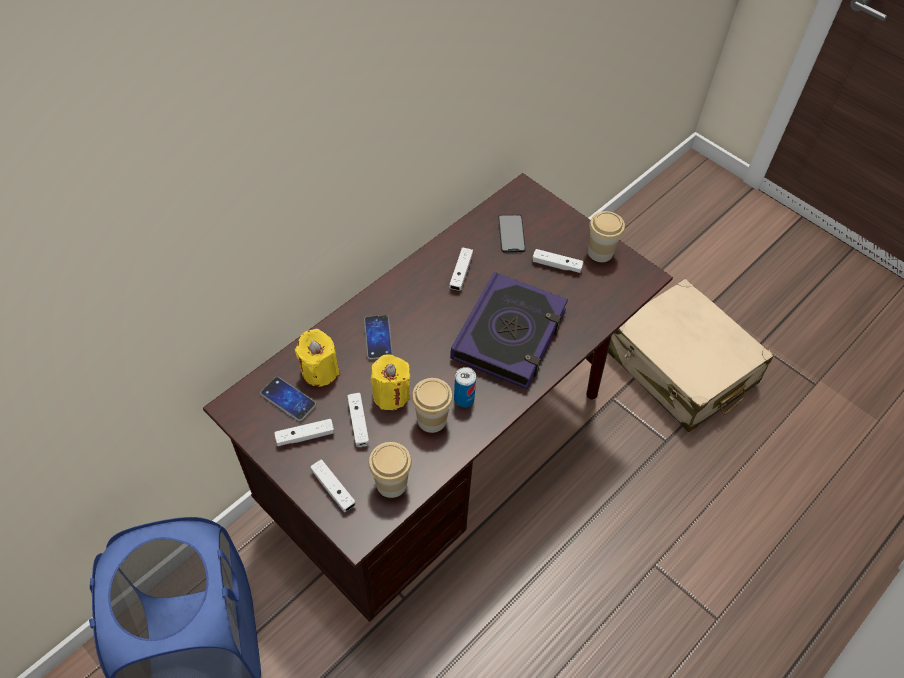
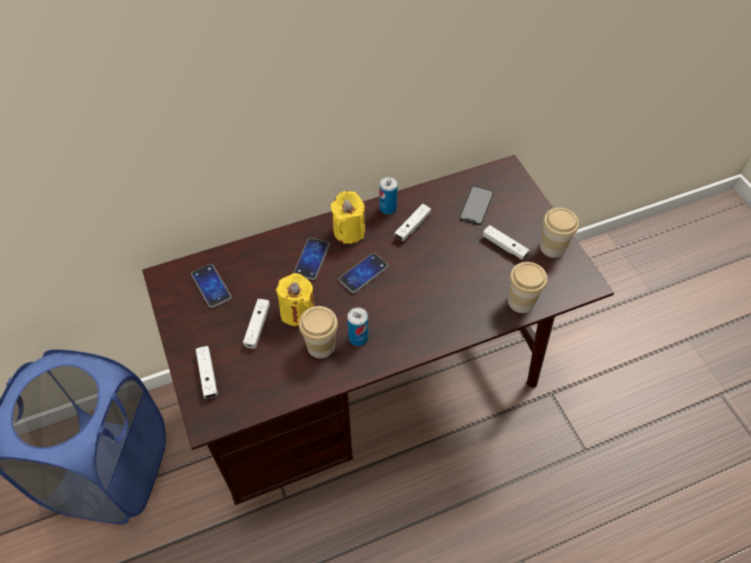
camera: 25 degrees right, 0 degrees up
white game controller [274,419,334,446] -> none
yellow candle [295,329,339,387] -> yellow candle moved to [330,191,365,244]
cup [369,442,412,498] -> cup moved to [508,262,547,313]
book [450,272,568,389] -> none
beige suitcase [608,279,774,432] -> none
none -> phone [339,253,388,293]
none -> can [379,177,398,215]

